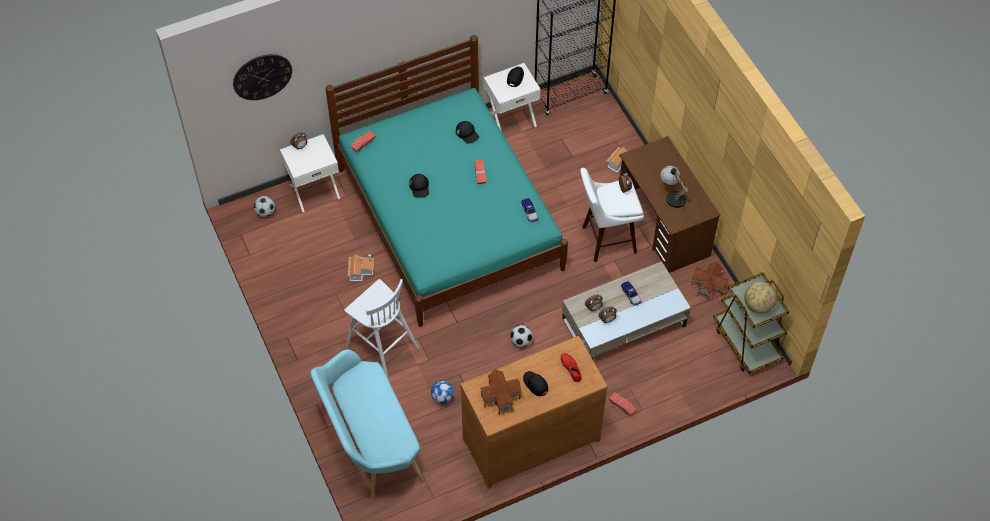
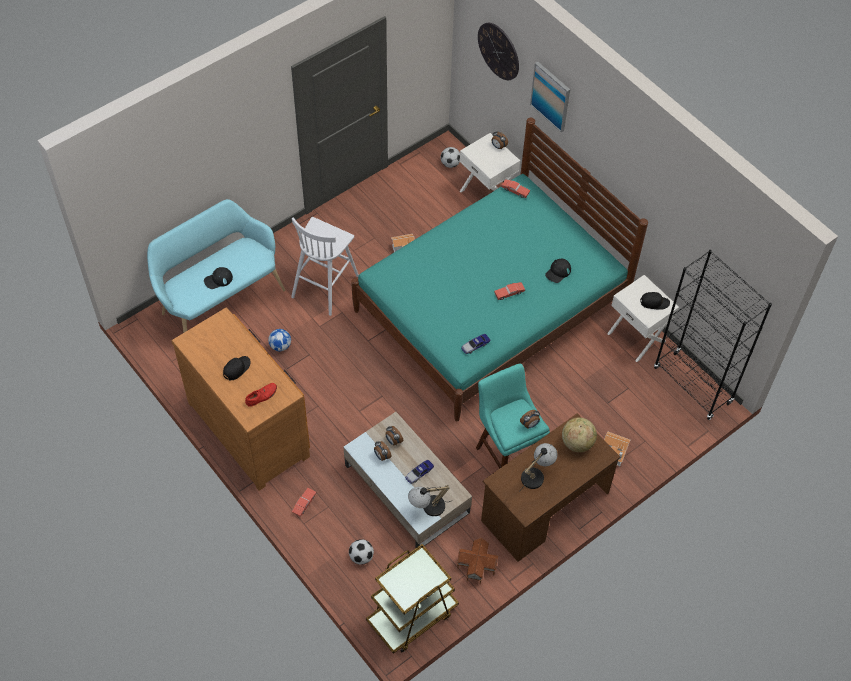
camera: 75 degrees right, 0 degrees up
black cap [409,174,429,198] -> black cap moved to [204,267,233,289]
toy house [480,369,522,415] -> none
football [510,325,532,347] -> football moved to [349,539,374,565]
white stool [580,168,644,262] -> turquoise stool [476,364,550,468]
globe [744,282,777,314] -> globe moved to [562,418,597,452]
none -> table lamp [408,485,451,516]
none -> picture [530,62,570,132]

